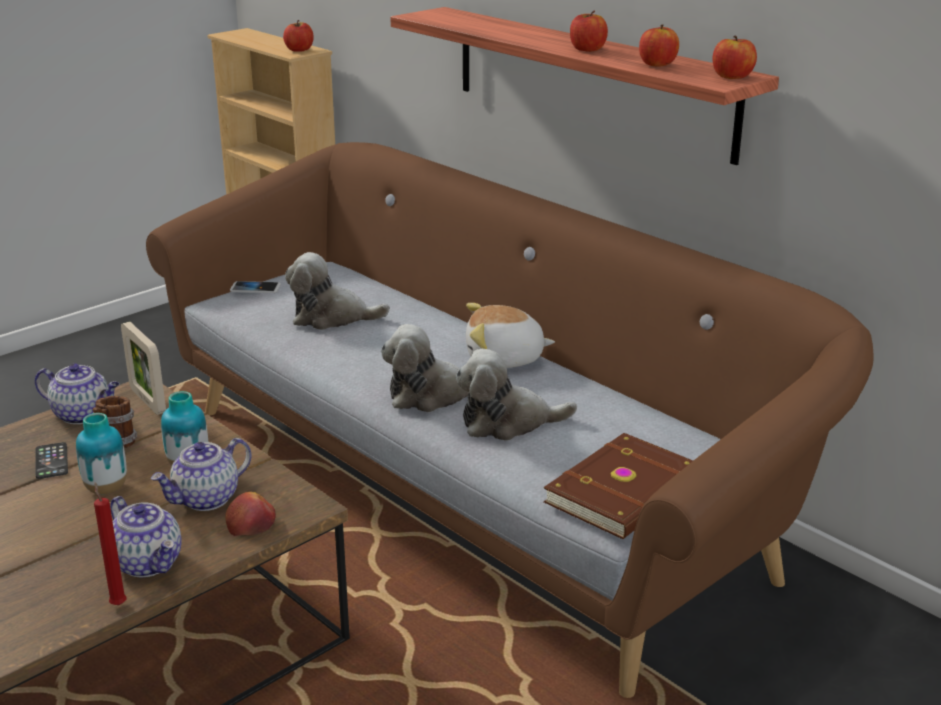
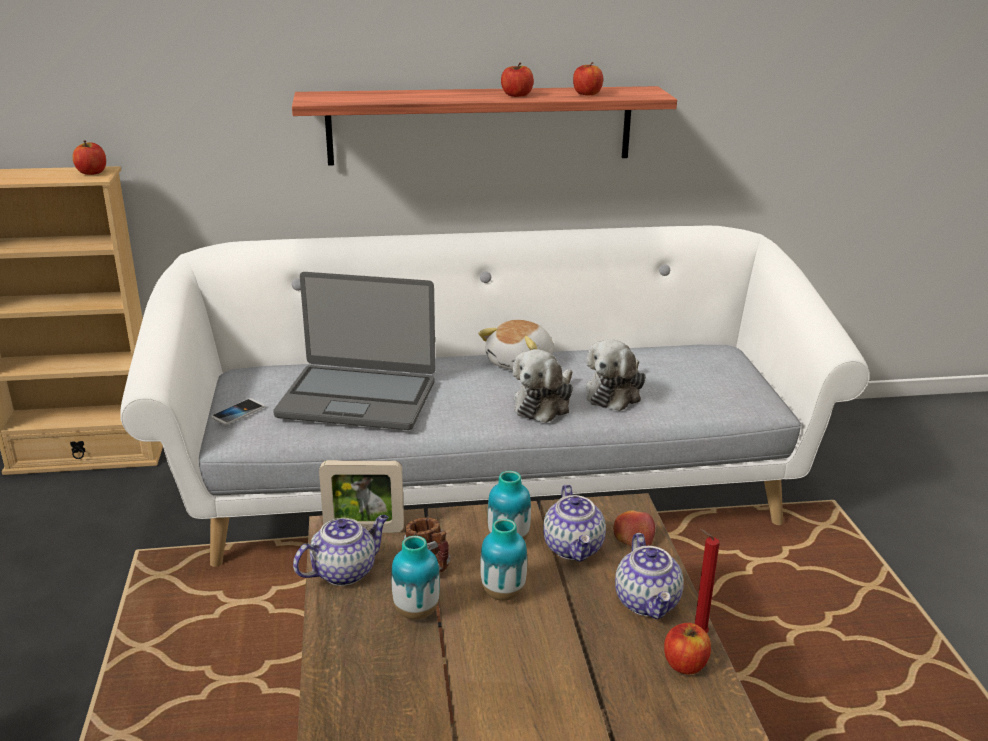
camera: 55 degrees left, 0 degrees up
phone [36,442,68,479] -> vase [391,536,440,620]
teapot [110,496,182,577] -> teapot turned 90 degrees clockwise [615,533,684,620]
brown sofa [146,142,874,698] -> white sofa [120,226,870,567]
plush toy [285,252,390,330] -> laptop [273,272,436,430]
brown book [544,433,693,539] -> none
apple [713,36,757,79] -> apple moved to [664,623,711,674]

